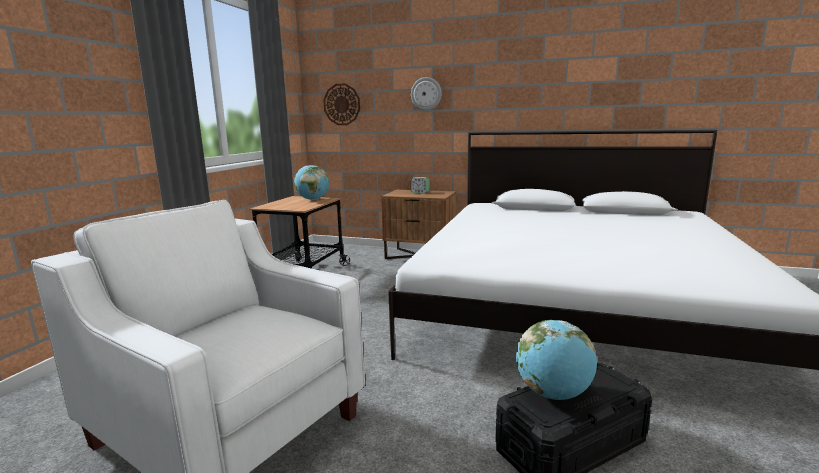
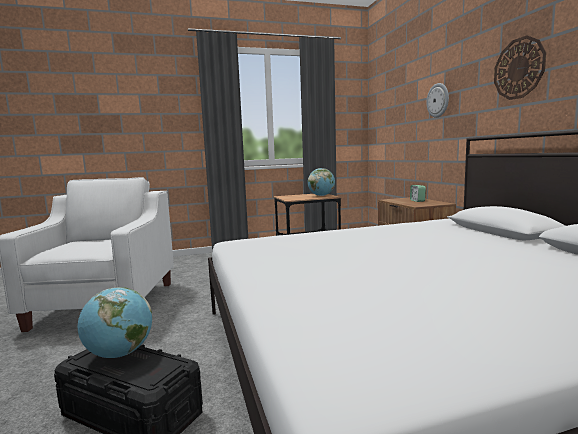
camera: 55 degrees right, 5 degrees down
wall clock [323,83,360,125] -> wall clock moved to [494,35,546,100]

